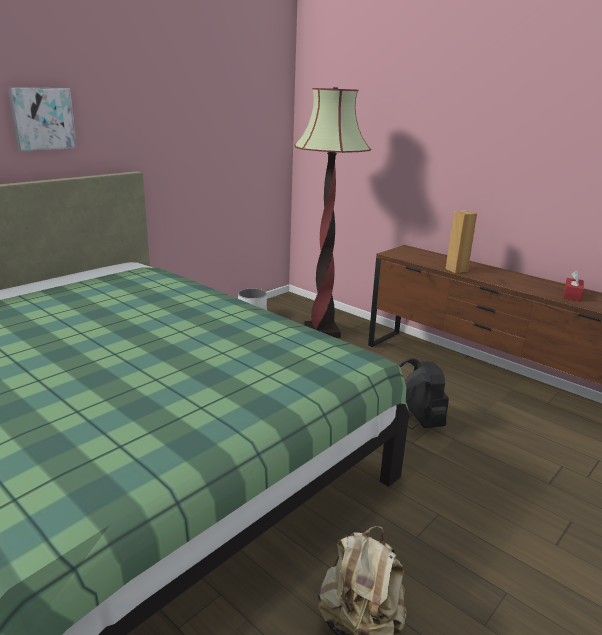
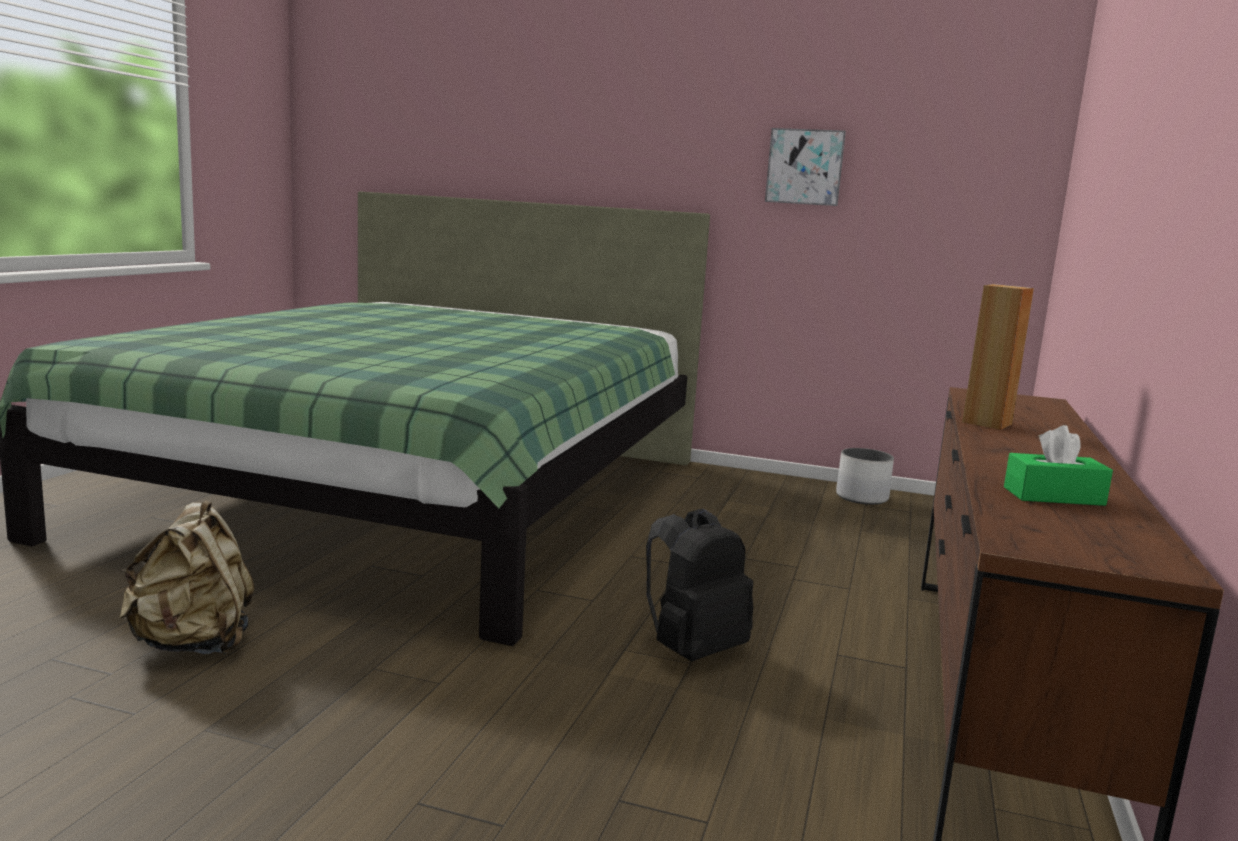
camera: 65 degrees right, 10 degrees down
picture [8,87,77,151] -> picture moved to [765,128,846,206]
floor lamp [295,87,371,338] -> none
red tissue box [563,271,584,301] -> green tissue box [1004,425,1113,506]

